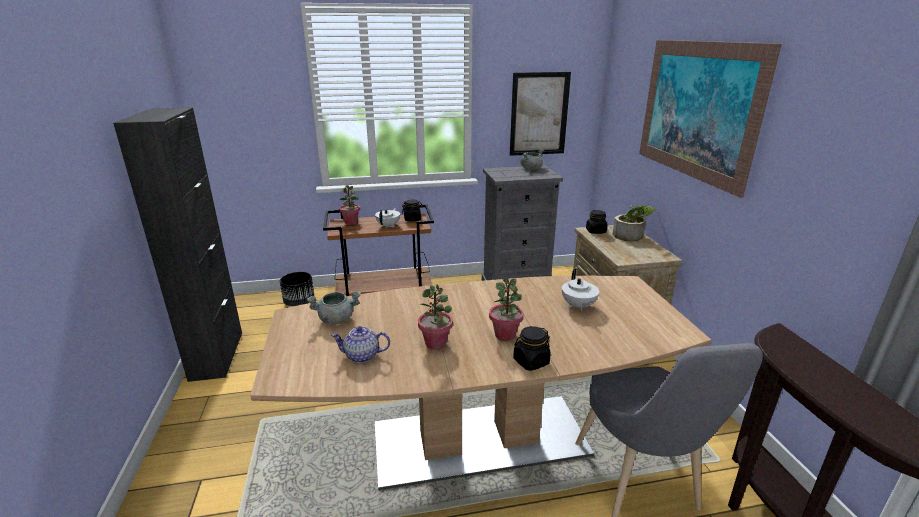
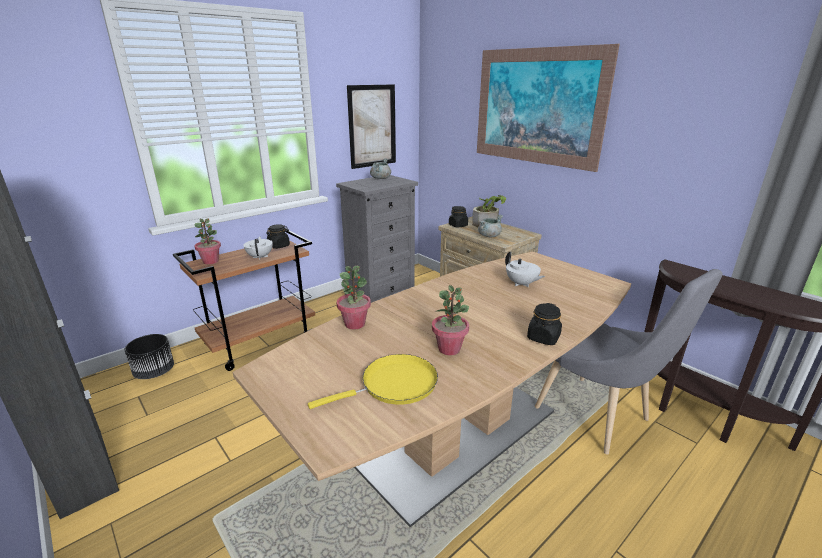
camera: 30 degrees left, 0 degrees up
grey cooking pot [307,291,361,325] -> grey cooking pot moved to [478,215,503,237]
teapot [331,326,390,363] -> yellow frying pan [308,354,438,409]
potted plant [489,277,523,341] -> potted plant moved to [337,266,371,329]

